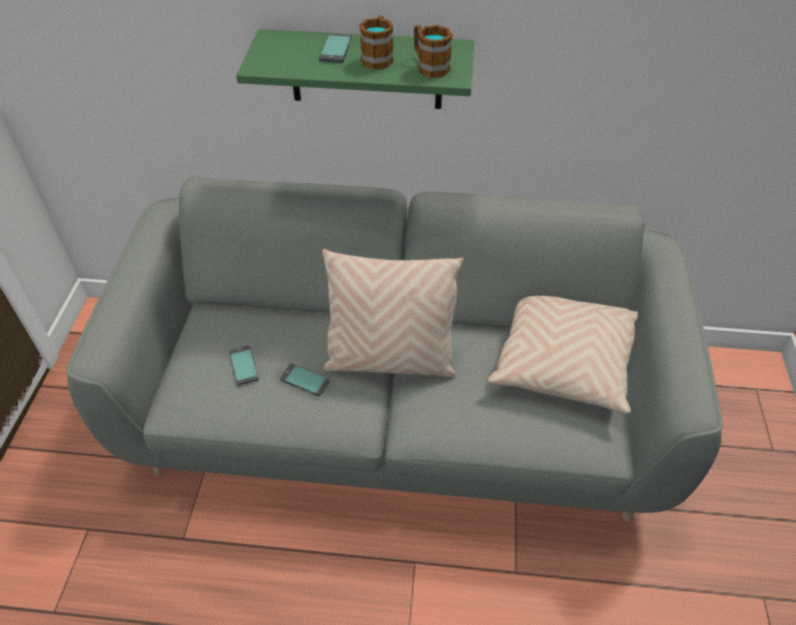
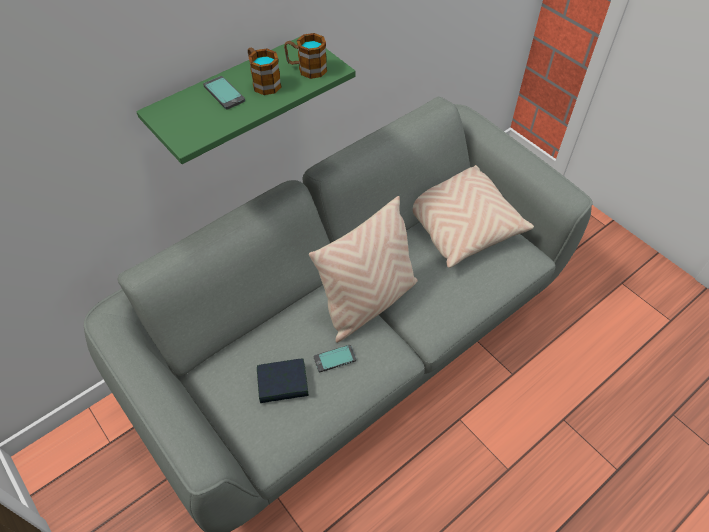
camera: 45 degrees left, 5 degrees up
phone [229,345,259,385] -> book [257,358,309,403]

